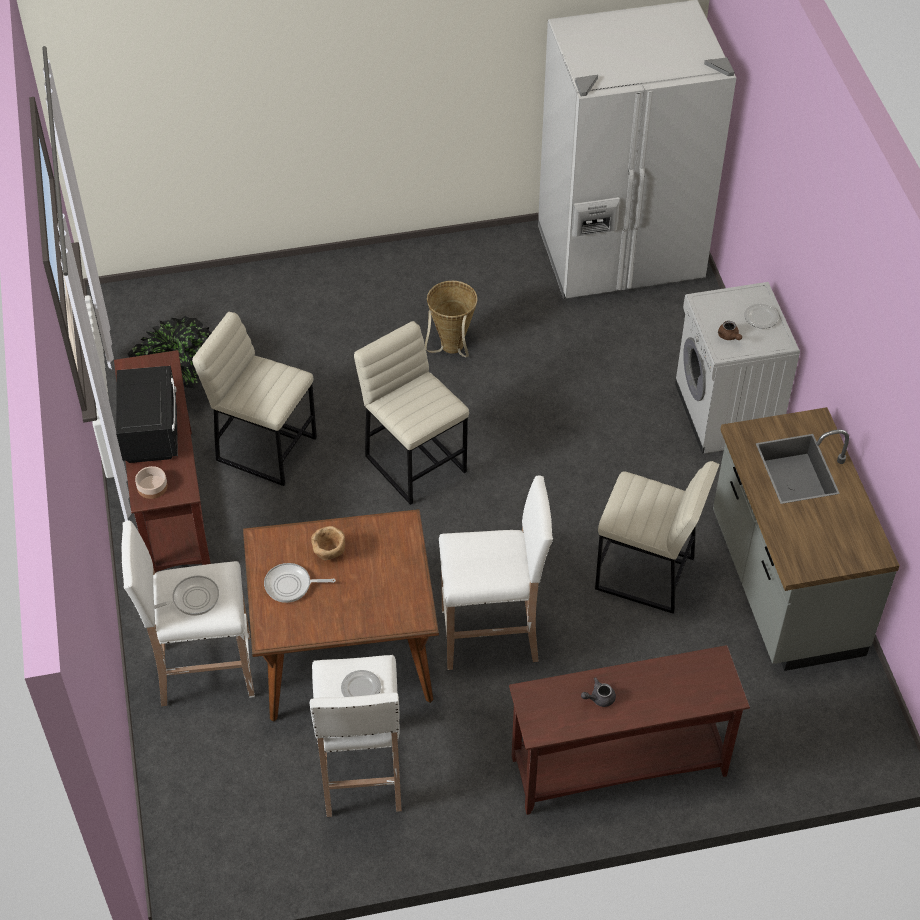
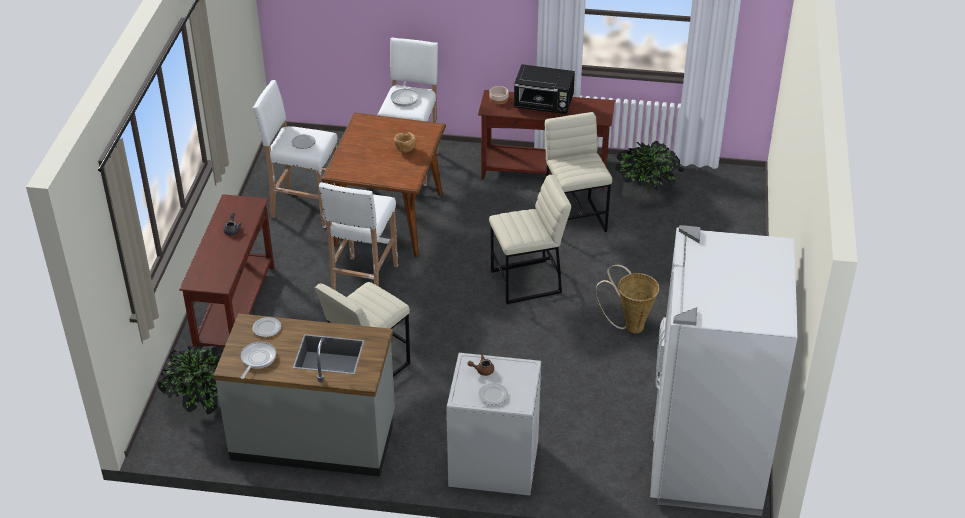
camera: 110 degrees right, 10 degrees down
beige chair [192,312,317,486] -> beige chair turned 60 degrees counterclockwise [545,112,612,232]
frying pan [264,563,336,603] -> frying pan moved to [241,342,276,379]
none -> potted plant [157,344,223,415]
none -> plate [253,317,281,337]

